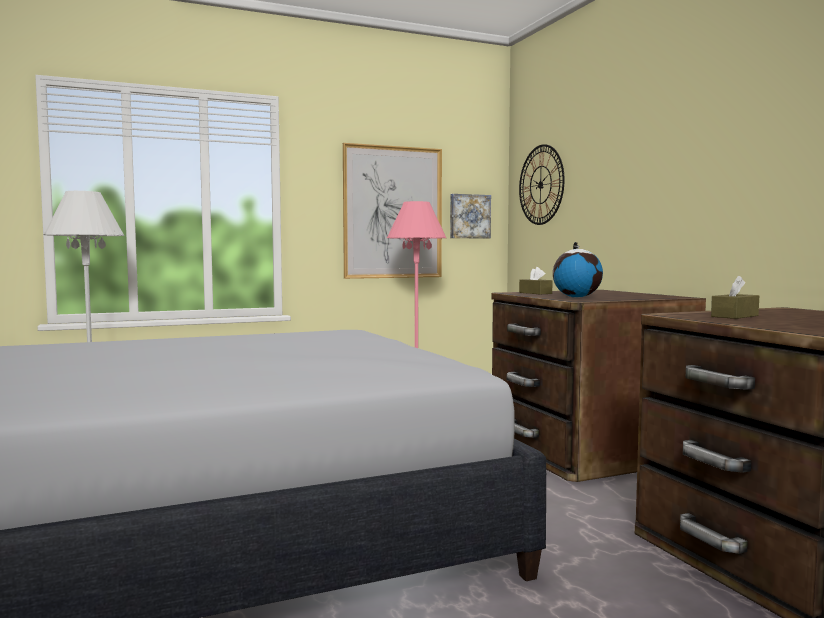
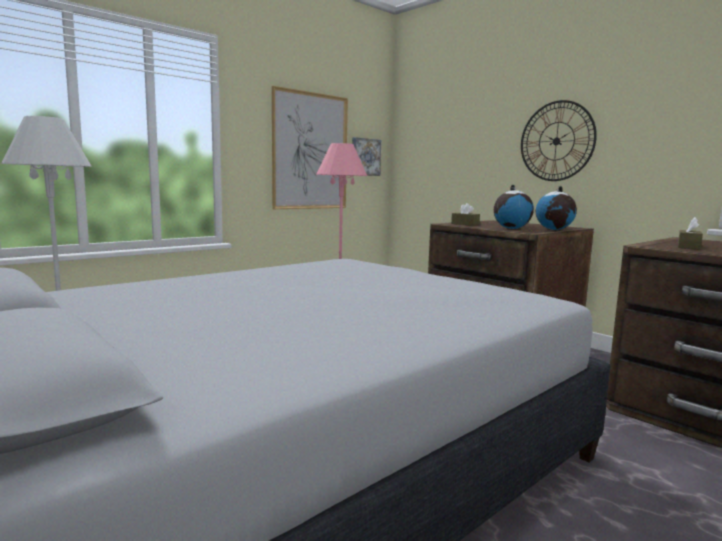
camera: 20 degrees left, 5 degrees up
wall clock [519,144,565,225] -> wall clock moved to [521,100,597,181]
none -> globe [536,186,577,230]

